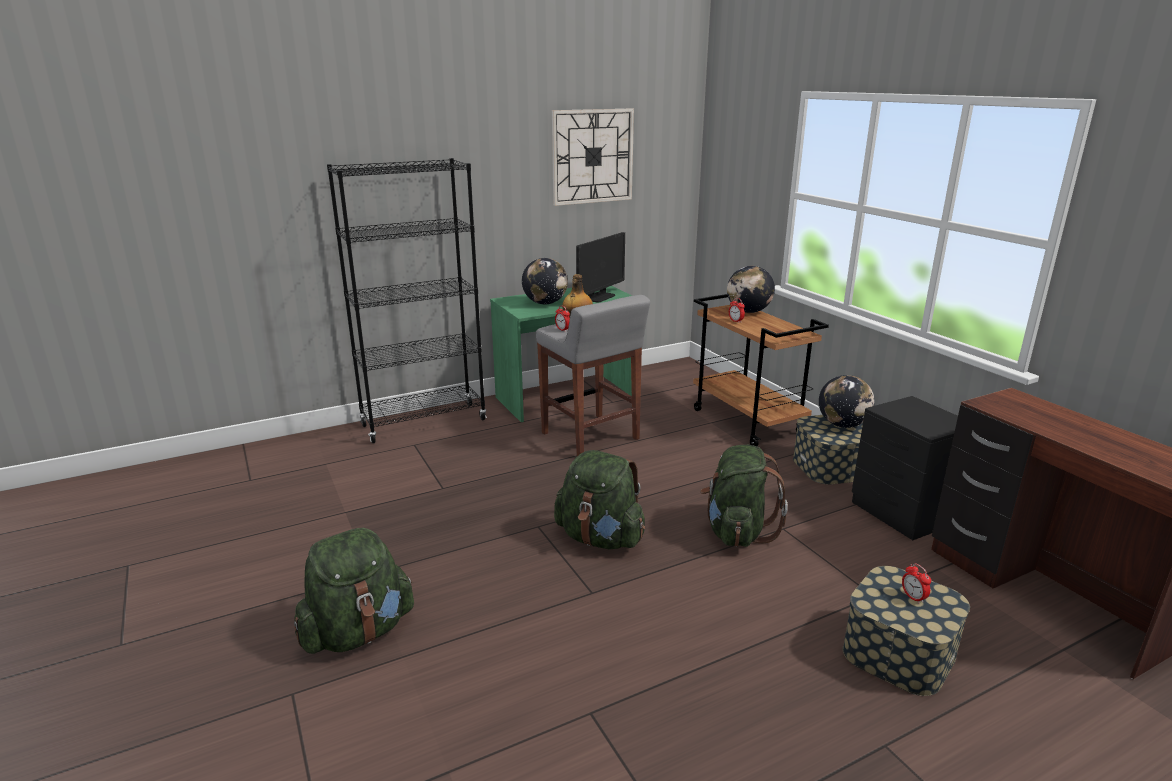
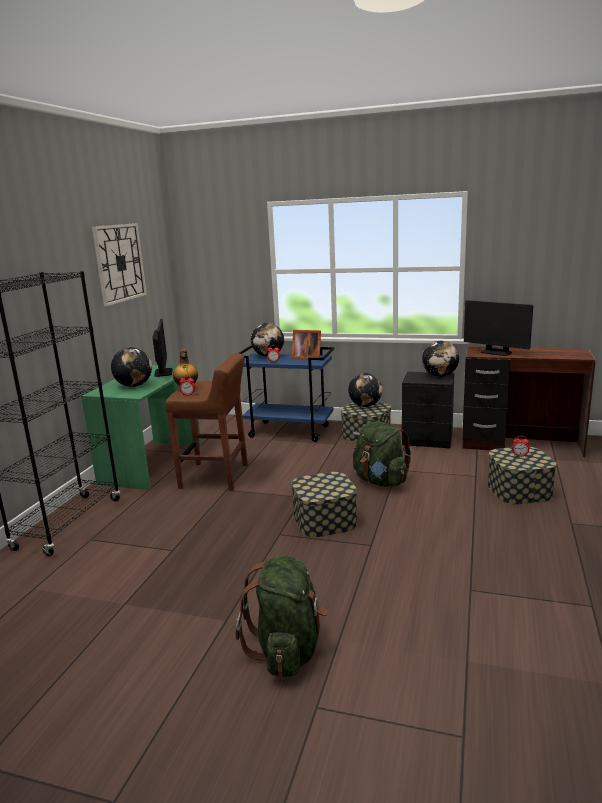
camera: 45 degrees left, 5 degrees down
grey stool [536,295,650,456] -> brown stool [165,353,248,490]
green backpack [554,450,645,549] -> storage box [291,472,357,537]
brown cart [693,294,829,446] -> blue cart [239,346,334,442]
none -> picture frame [292,330,321,359]
none -> globe [422,341,459,377]
none -> monitor [464,300,533,356]

